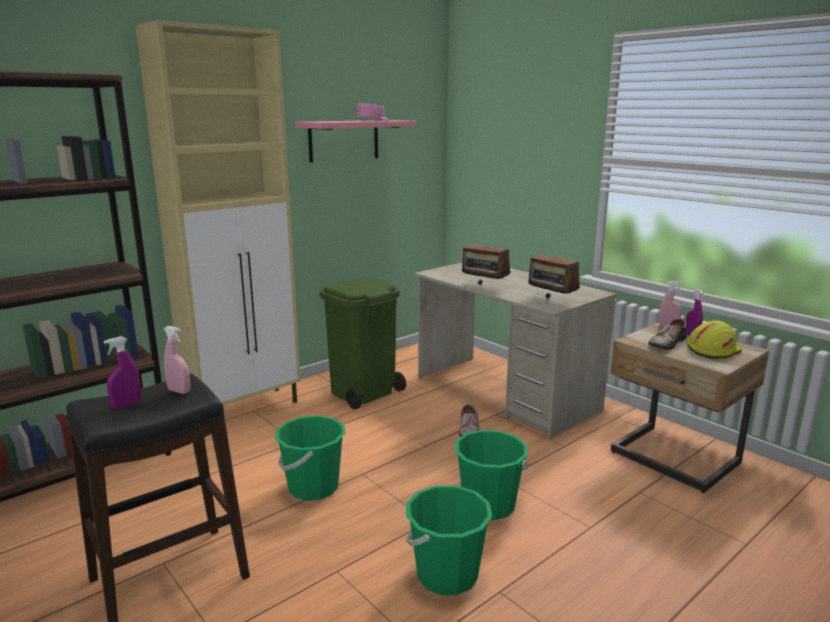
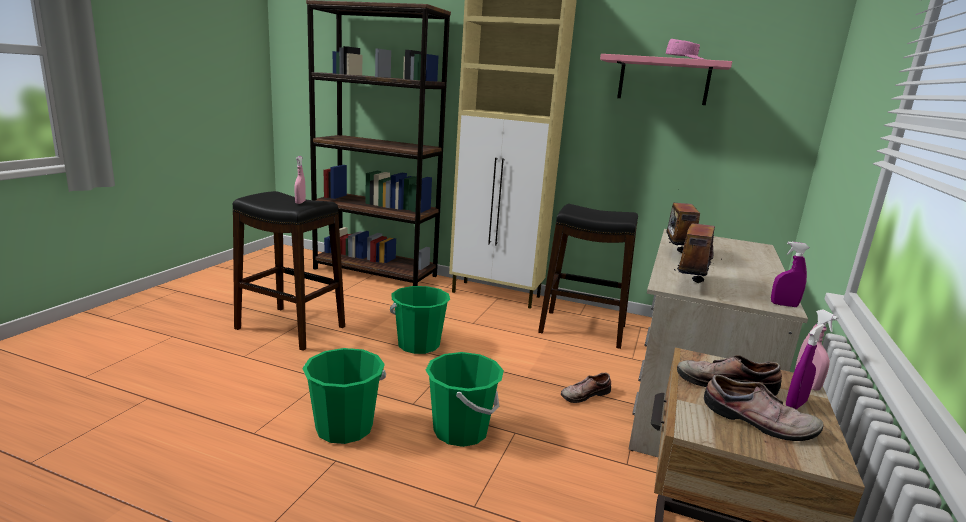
camera: 60 degrees right, 0 degrees up
purple spray bottle [104,336,141,409] -> purple spray bottle moved to [771,242,810,307]
green trash can [320,277,406,409] -> black stool [538,204,638,349]
yellow hard hat [687,320,742,359] -> shoe [704,375,824,441]

